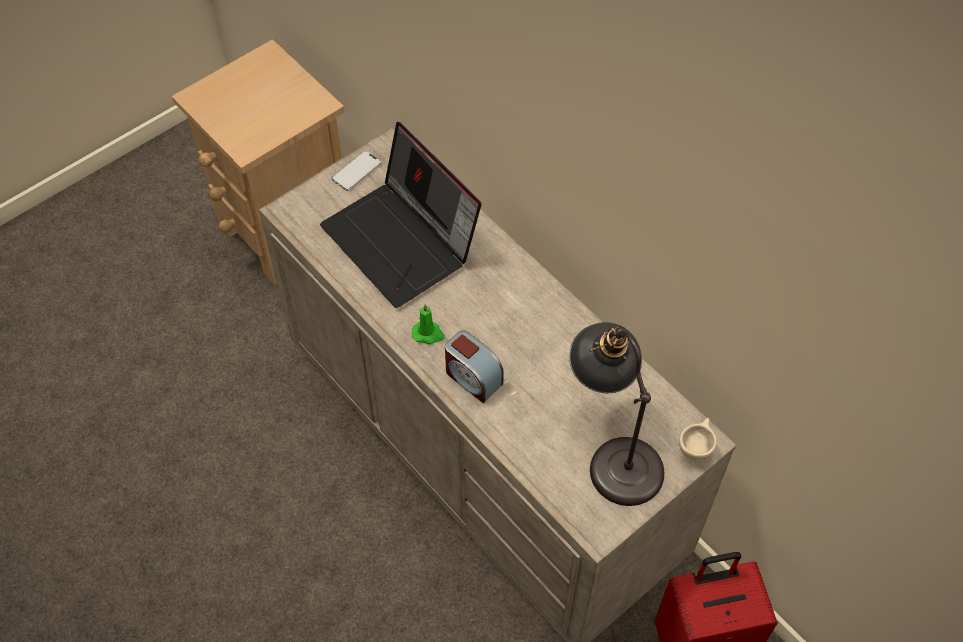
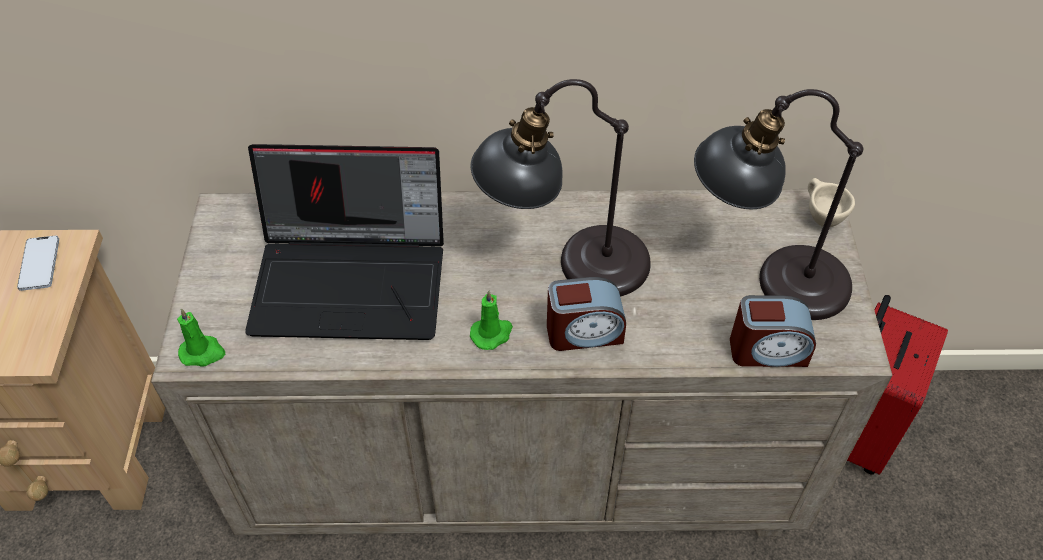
camera: 50 degrees left, 5 degrees down
phone [332,151,381,191] -> phone moved to [17,236,59,291]
none -> green candle [177,308,225,367]
none -> grey table lamp [470,79,650,297]
none -> alarm clock [730,295,816,367]

